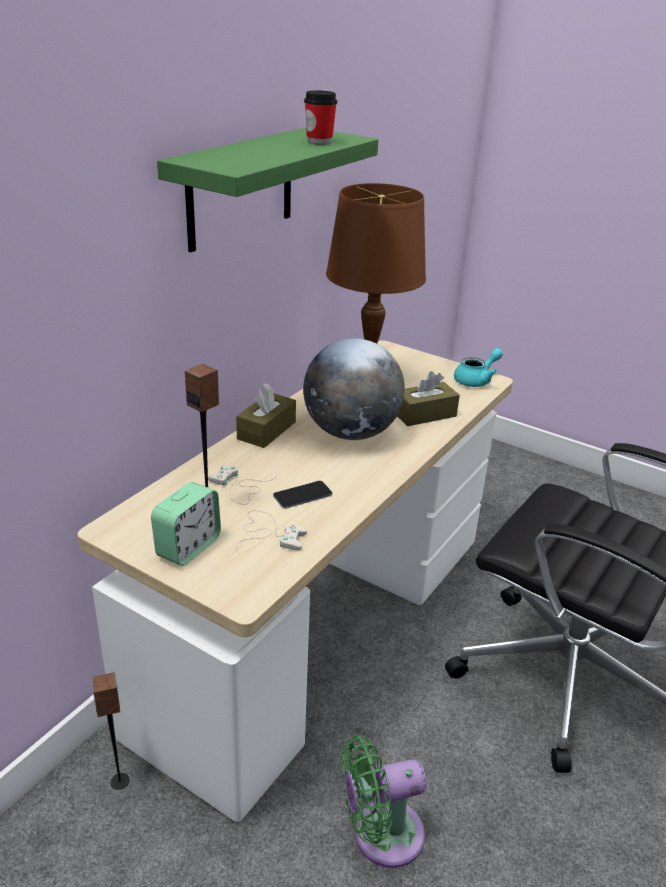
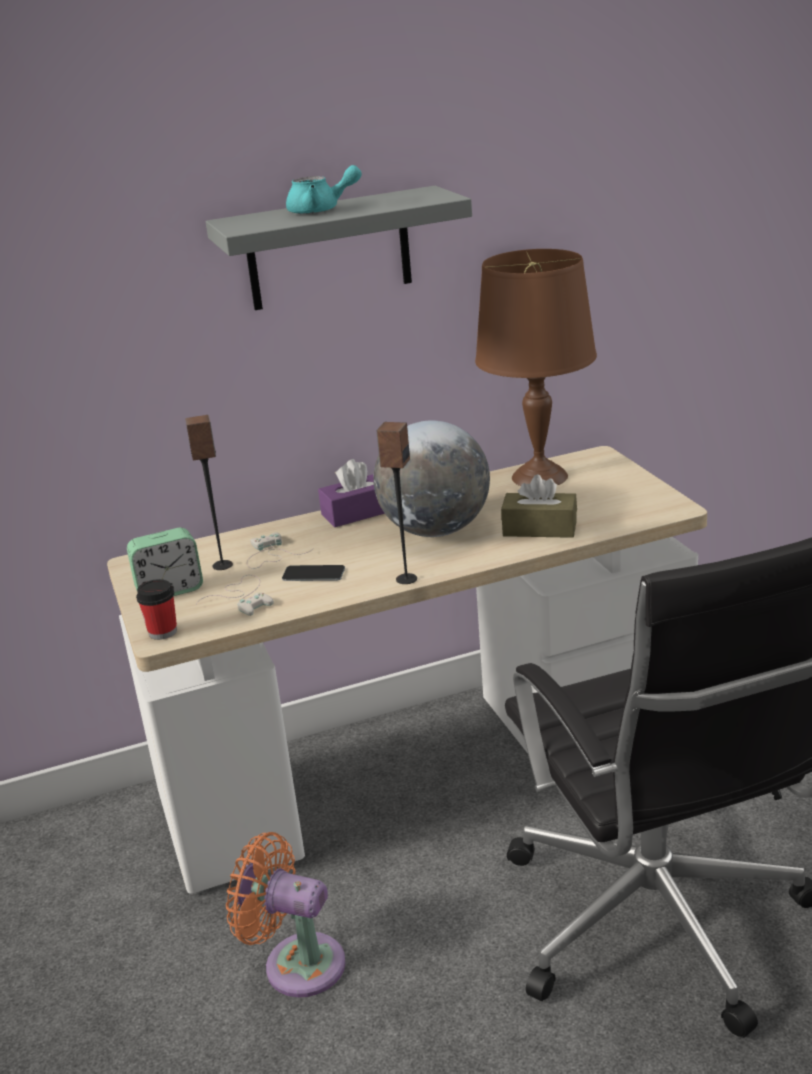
camera: 40 degrees right, 5 degrees down
speaker [92,672,130,790] -> speaker moved to [376,422,417,584]
green shelf [157,127,378,252] -> grey shelf [206,186,472,310]
brown tissue box [236,383,296,448] -> purple tissue box [318,459,385,527]
cup [304,90,337,144] -> cup moved to [136,579,177,640]
green fan [340,735,427,868] -> orange fan [226,832,346,997]
turquoise teapot [454,348,503,387] -> turquoise teapot moved to [286,165,362,214]

